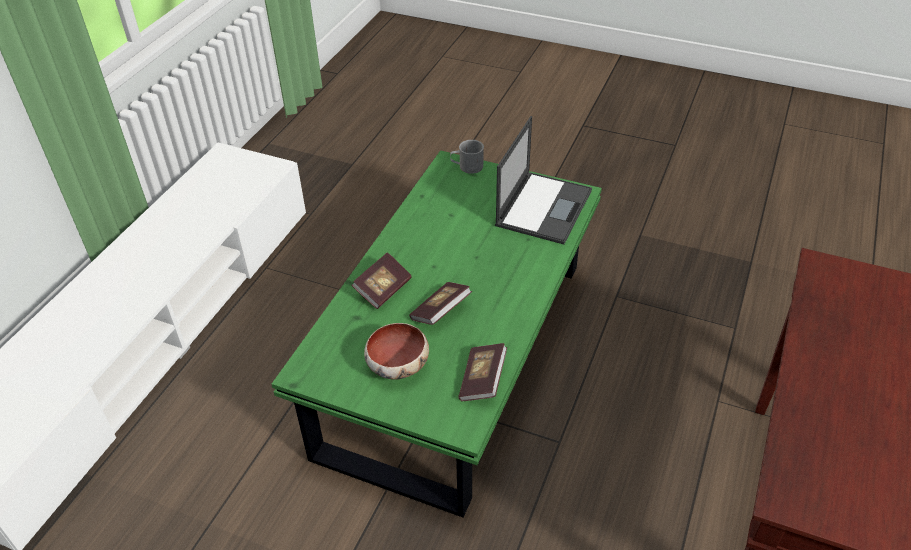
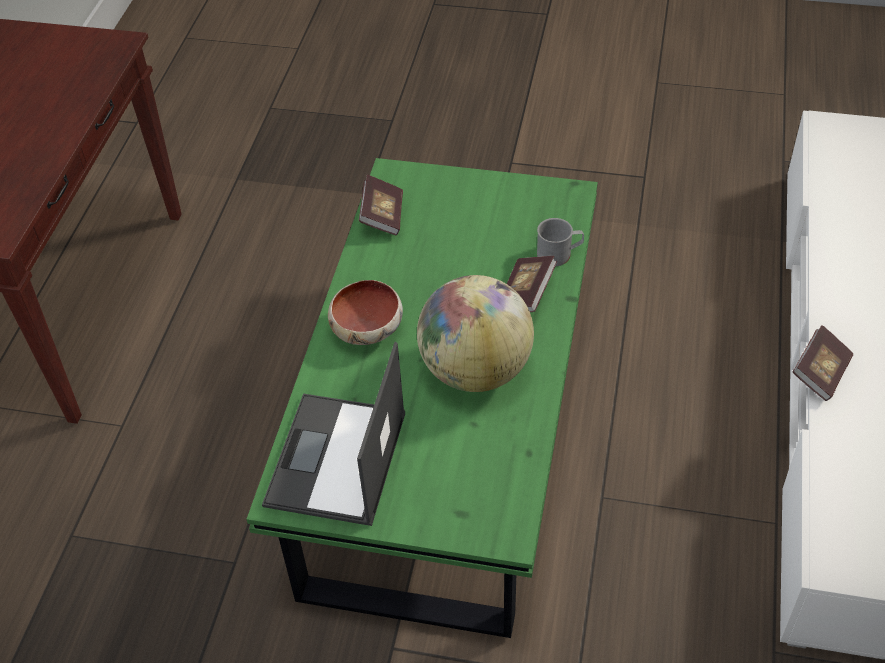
camera: 170 degrees right, 5 degrees up
bowl [364,323,429,380] -> bowl moved to [328,280,403,345]
book [409,282,472,325] -> book moved to [793,325,853,401]
grey mug [450,140,484,174] -> grey mug moved to [537,218,584,266]
none -> globe [417,275,534,392]

